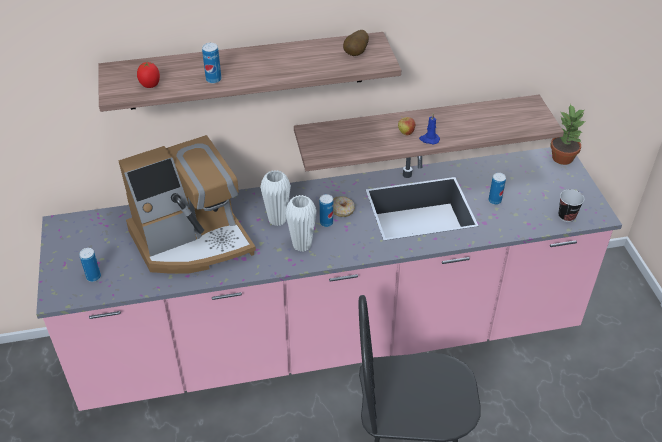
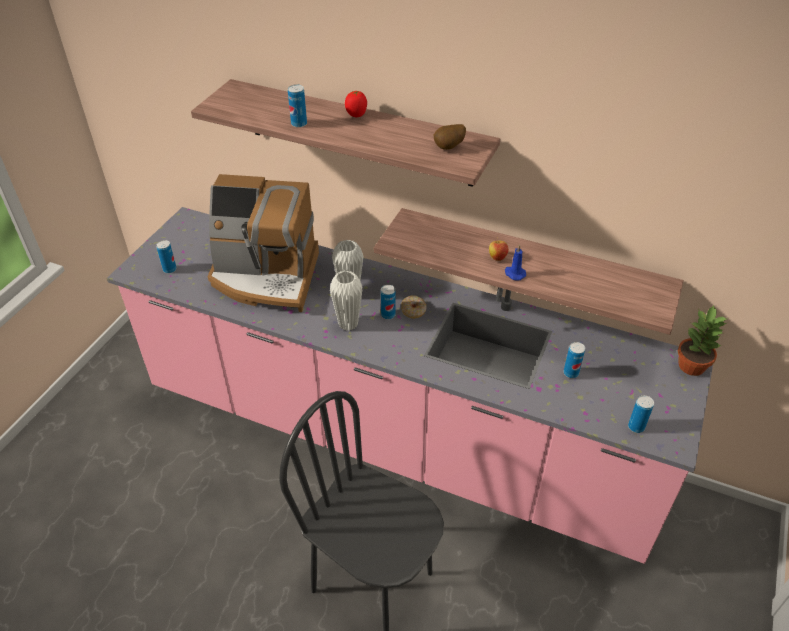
camera: 35 degrees right, 0 degrees up
tomato [137,62,160,88] -> tomato moved to [345,91,367,117]
cup [558,189,584,222] -> can [628,395,654,433]

